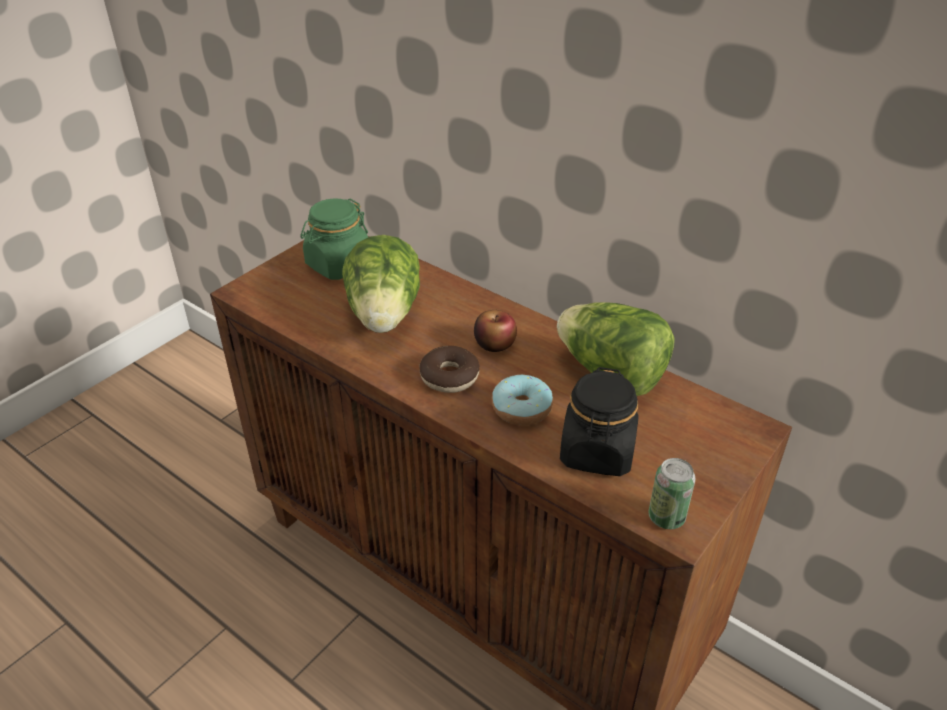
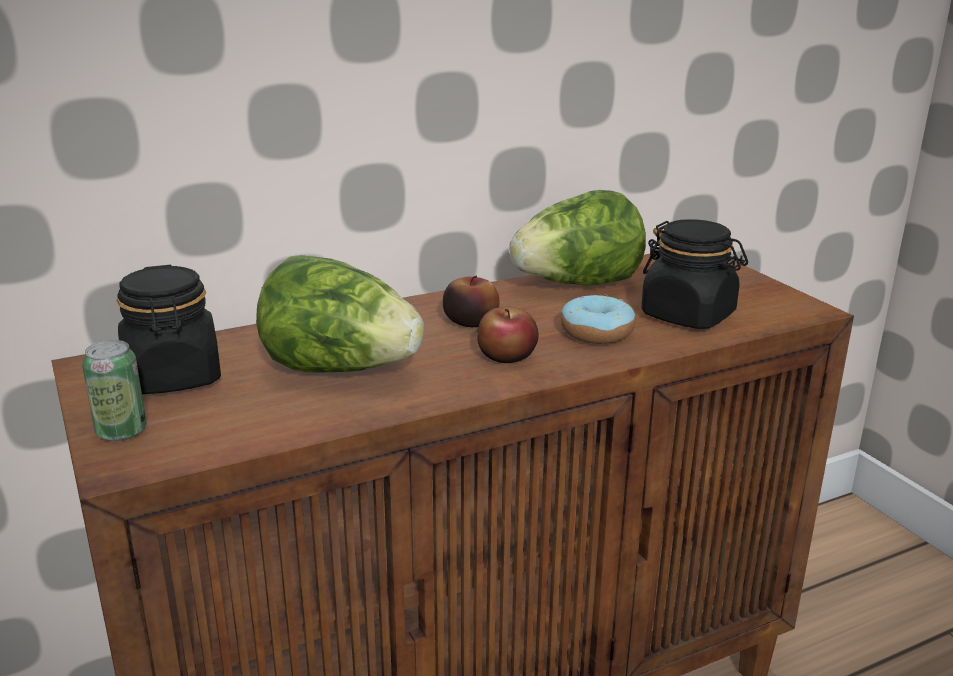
camera: 65 degrees left, 15 degrees down
green jar [300,198,368,280] -> black jar [117,265,221,394]
donut [419,346,479,393] -> apple [477,307,538,363]
can [648,458,695,529] -> can moved to [82,340,146,441]

